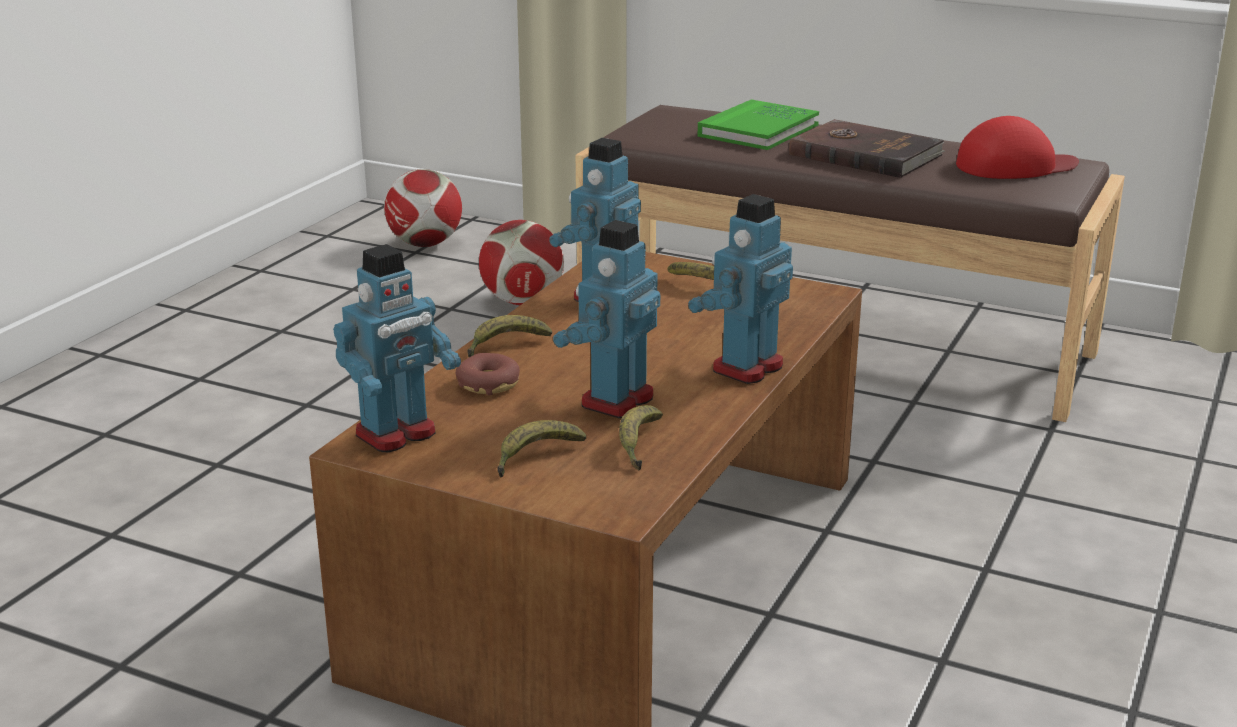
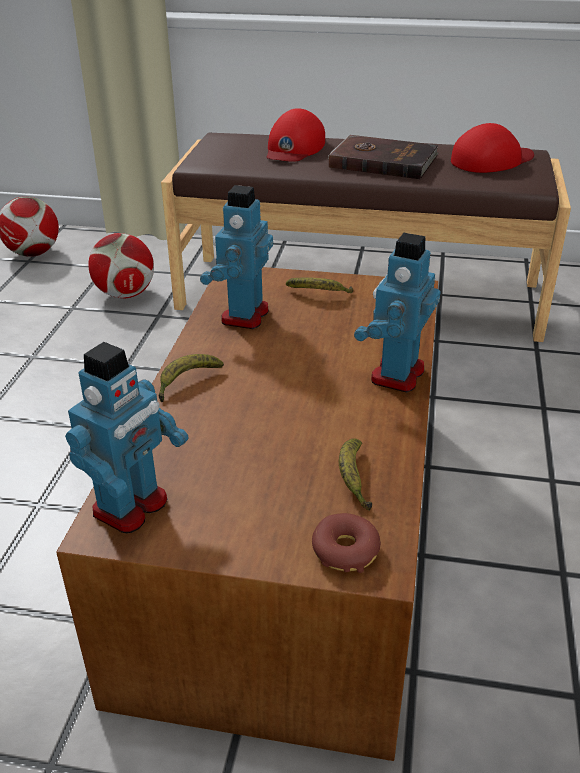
camera: 15 degrees left, 10 degrees up
donut [456,353,520,395] -> donut moved to [312,513,381,573]
banana [497,420,586,478] -> none
toy robot [553,220,660,418] -> none
green book [698,99,819,150] -> red cap [267,108,325,162]

